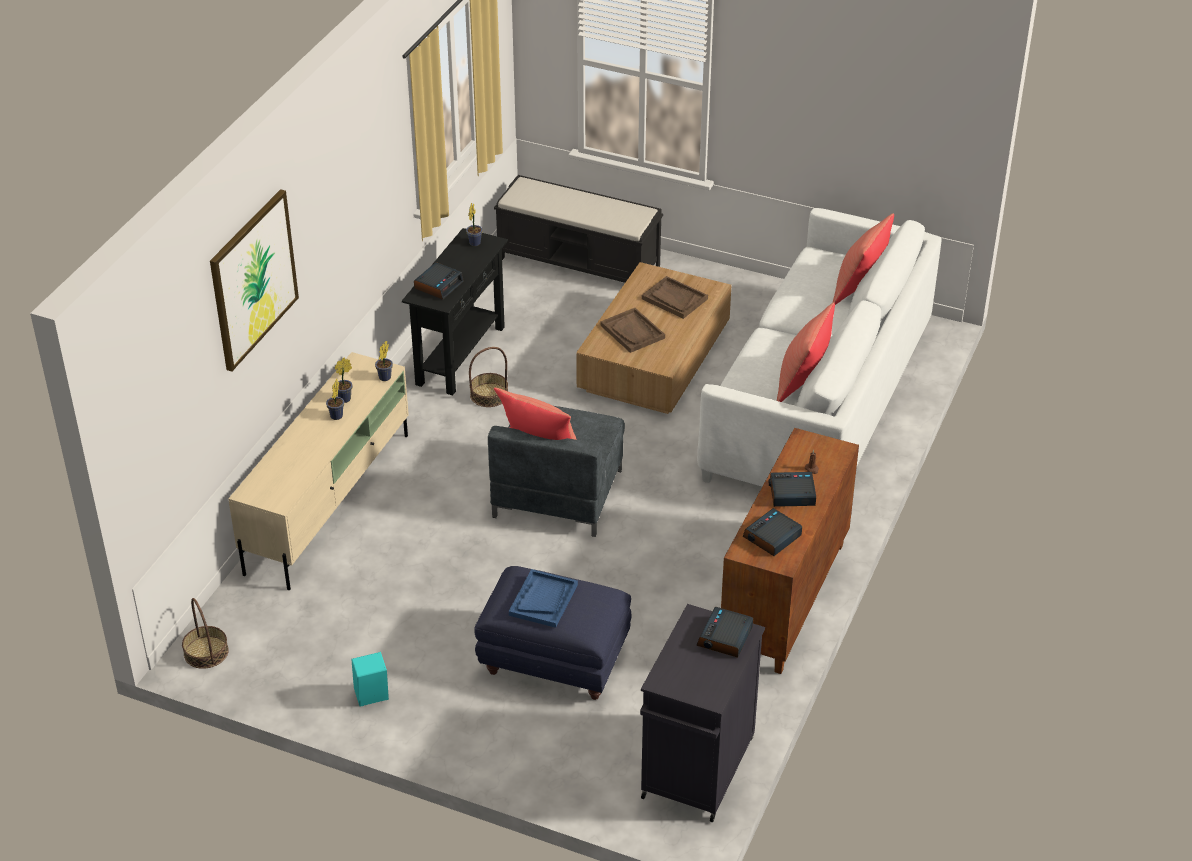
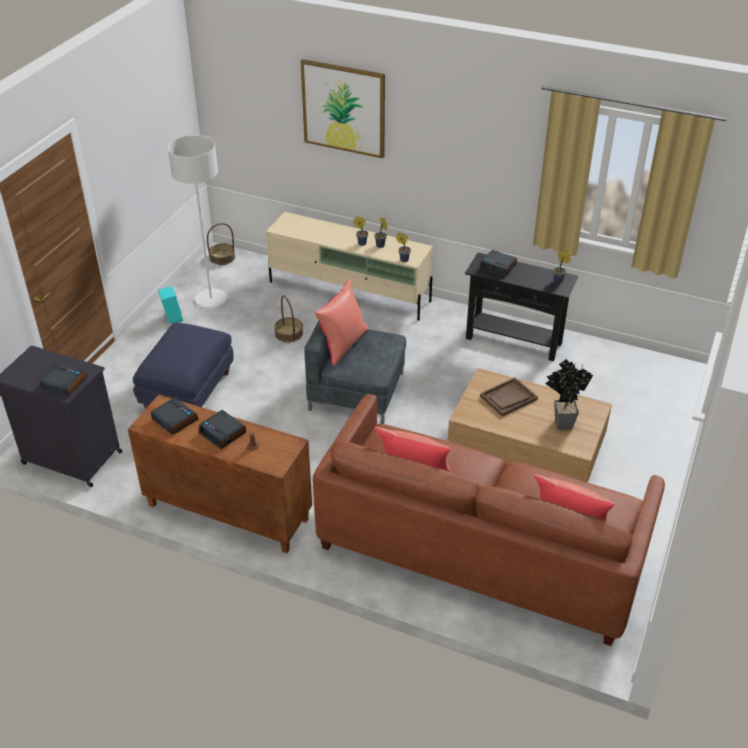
camera: 90 degrees right, 0 degrees up
basket [469,347,508,407] -> basket moved to [274,296,303,342]
black bench [494,175,663,283] -> none
blue tray [509,569,578,628] -> none
brown tray [642,276,708,319] -> potted plant [545,359,593,430]
white sofa [697,208,942,486] -> brown sofa [313,394,665,646]
alarm clock [769,472,816,507] -> alarm clock turned 135 degrees clockwise [199,410,246,449]
none -> grey floor lamp [168,135,227,307]

